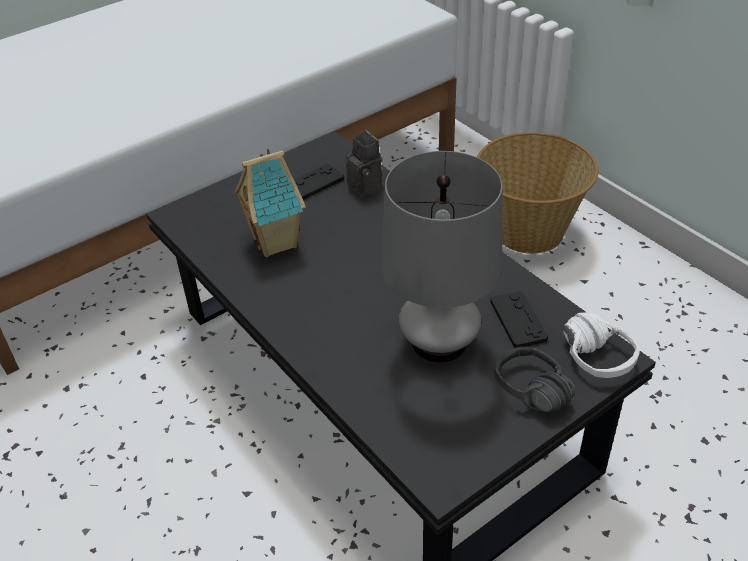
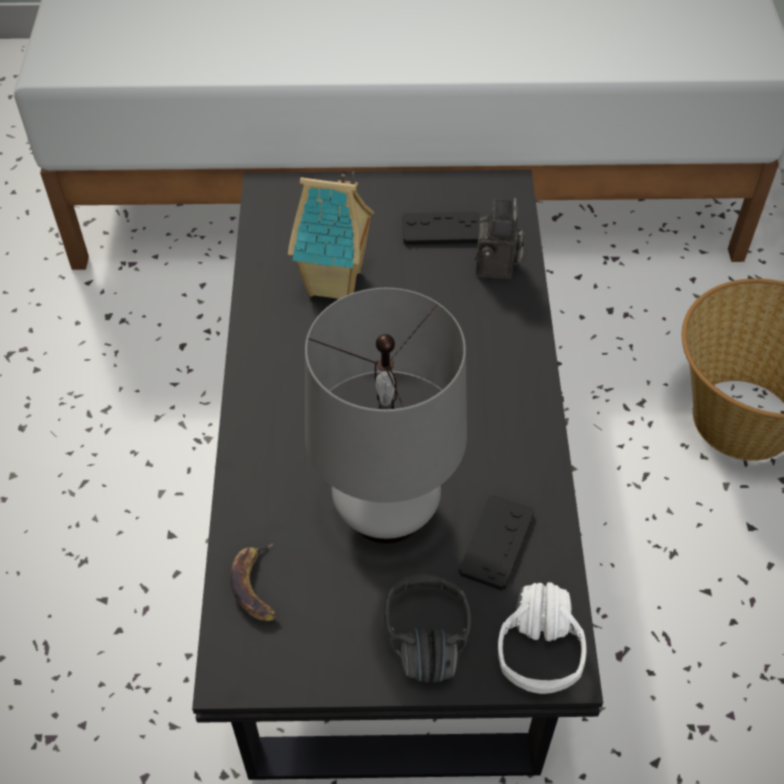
camera: 35 degrees right, 10 degrees up
none -> banana [230,543,278,621]

